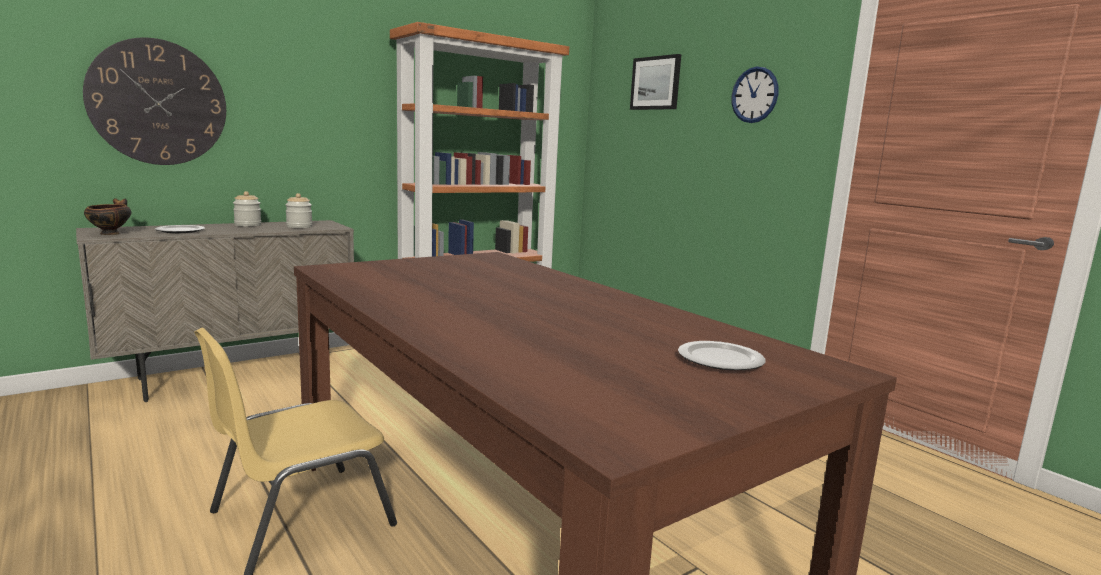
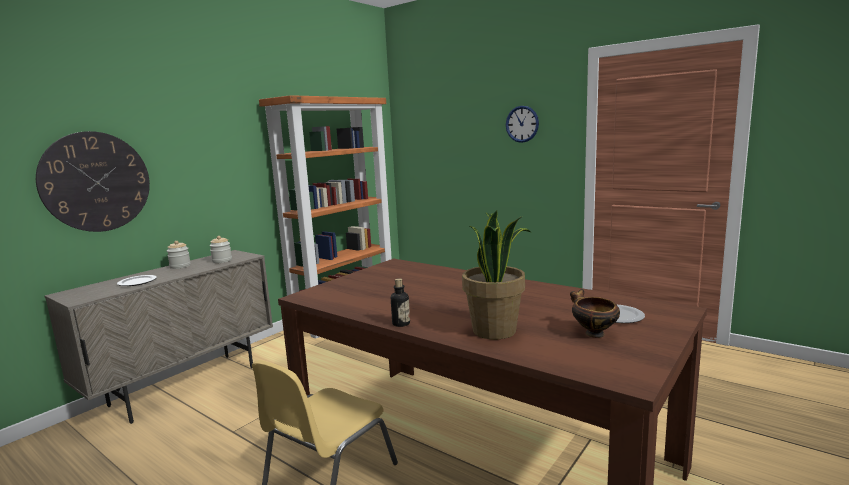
camera: 15 degrees left, 0 degrees up
bowl [84,198,131,235] -> bowl moved to [570,289,620,338]
picture [630,54,681,110] -> none
none -> bottle [391,278,410,327]
none -> potted plant [462,210,531,340]

